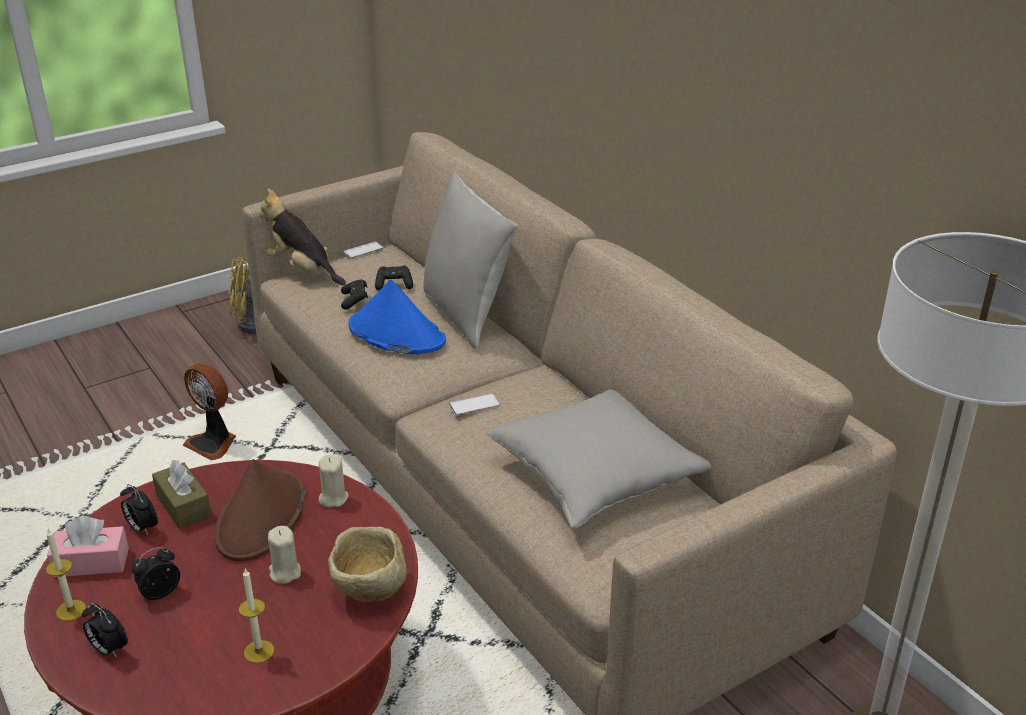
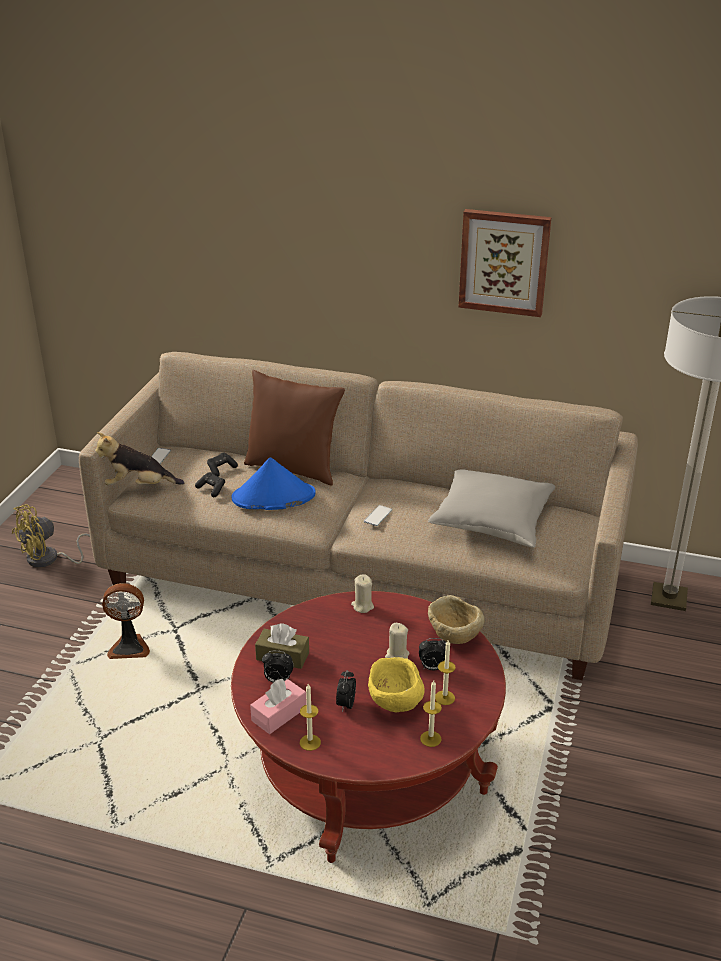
camera: 40 degrees left, 0 degrees up
alarm clock [82,603,128,658] -> alarm clock moved to [419,638,446,670]
brown hat [214,459,305,561] -> none
grey pillow [423,172,518,349] -> brown pillow [244,370,345,485]
none -> yellow bowl [368,657,425,712]
none -> candle [420,680,442,747]
none -> picture [458,209,552,317]

